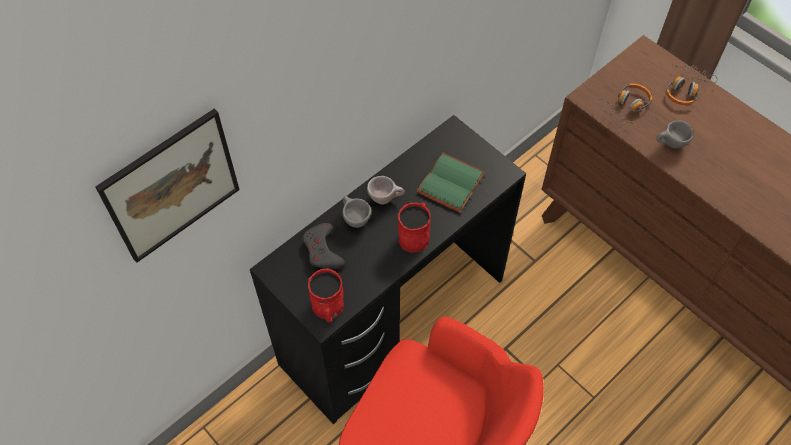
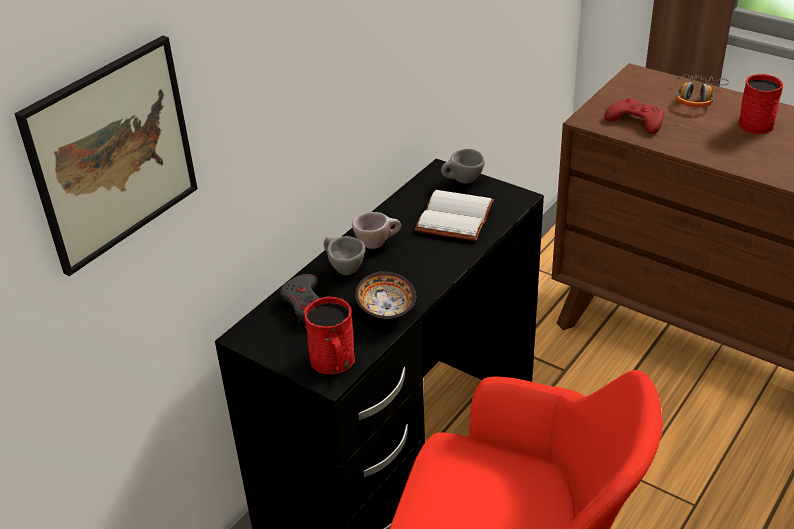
camera: 10 degrees left, 20 degrees down
red mug [398,202,431,253] -> red mug moved to [738,74,783,134]
green book [416,153,486,213] -> white book [414,190,494,241]
headphones [594,83,652,125] -> red game controller [604,98,664,134]
grey cup [656,120,694,148] -> grey cup moved to [441,149,485,184]
none -> bowl [355,272,416,319]

